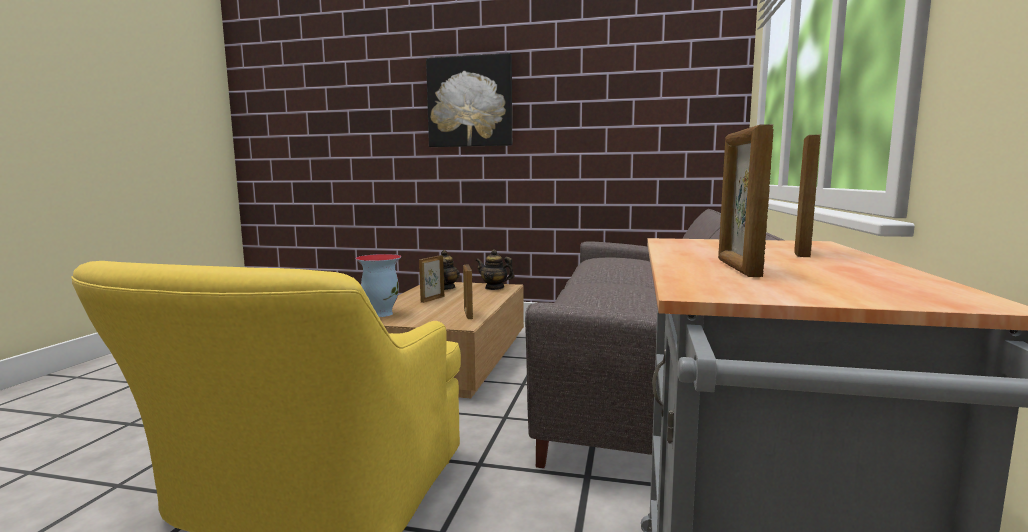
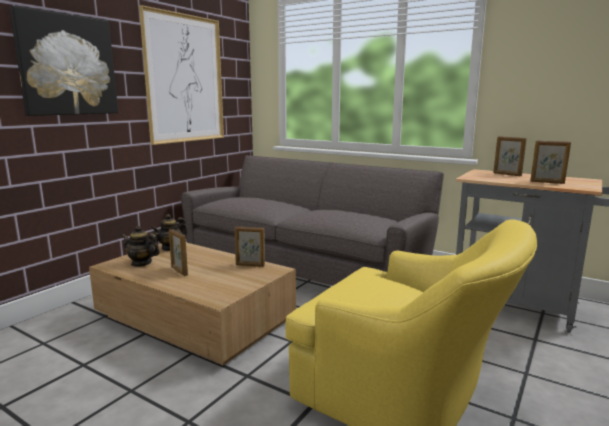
camera: 70 degrees left, 5 degrees up
vase [356,254,401,317] -> none
none -> picture [139,5,224,145]

